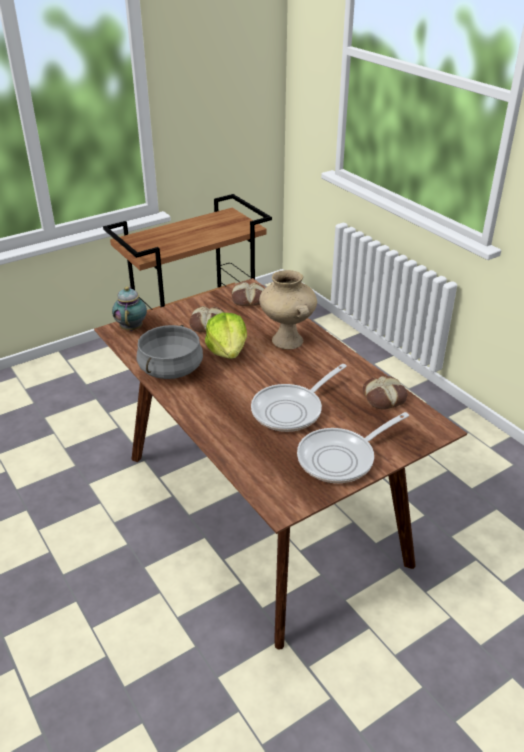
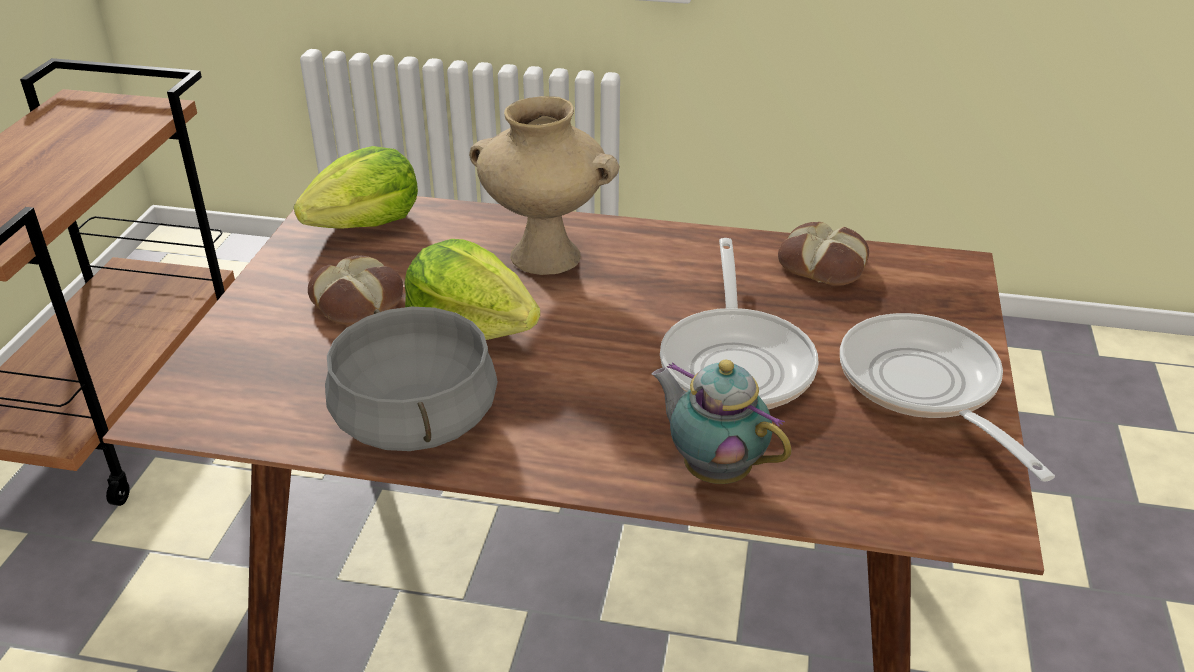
camera: 45 degrees left, 0 degrees up
teapot [112,286,147,331] -> teapot moved to [652,360,791,484]
bread [231,282,265,306] -> lettuce [294,146,418,229]
frying pan [297,412,409,483] -> frying pan turned 150 degrees clockwise [840,313,1055,482]

